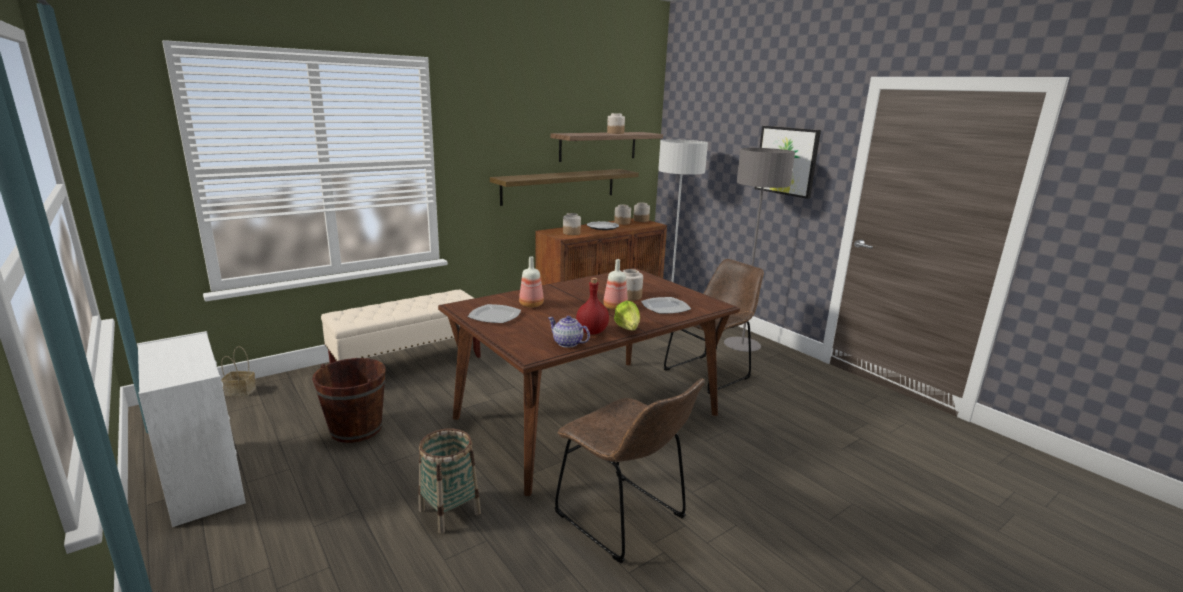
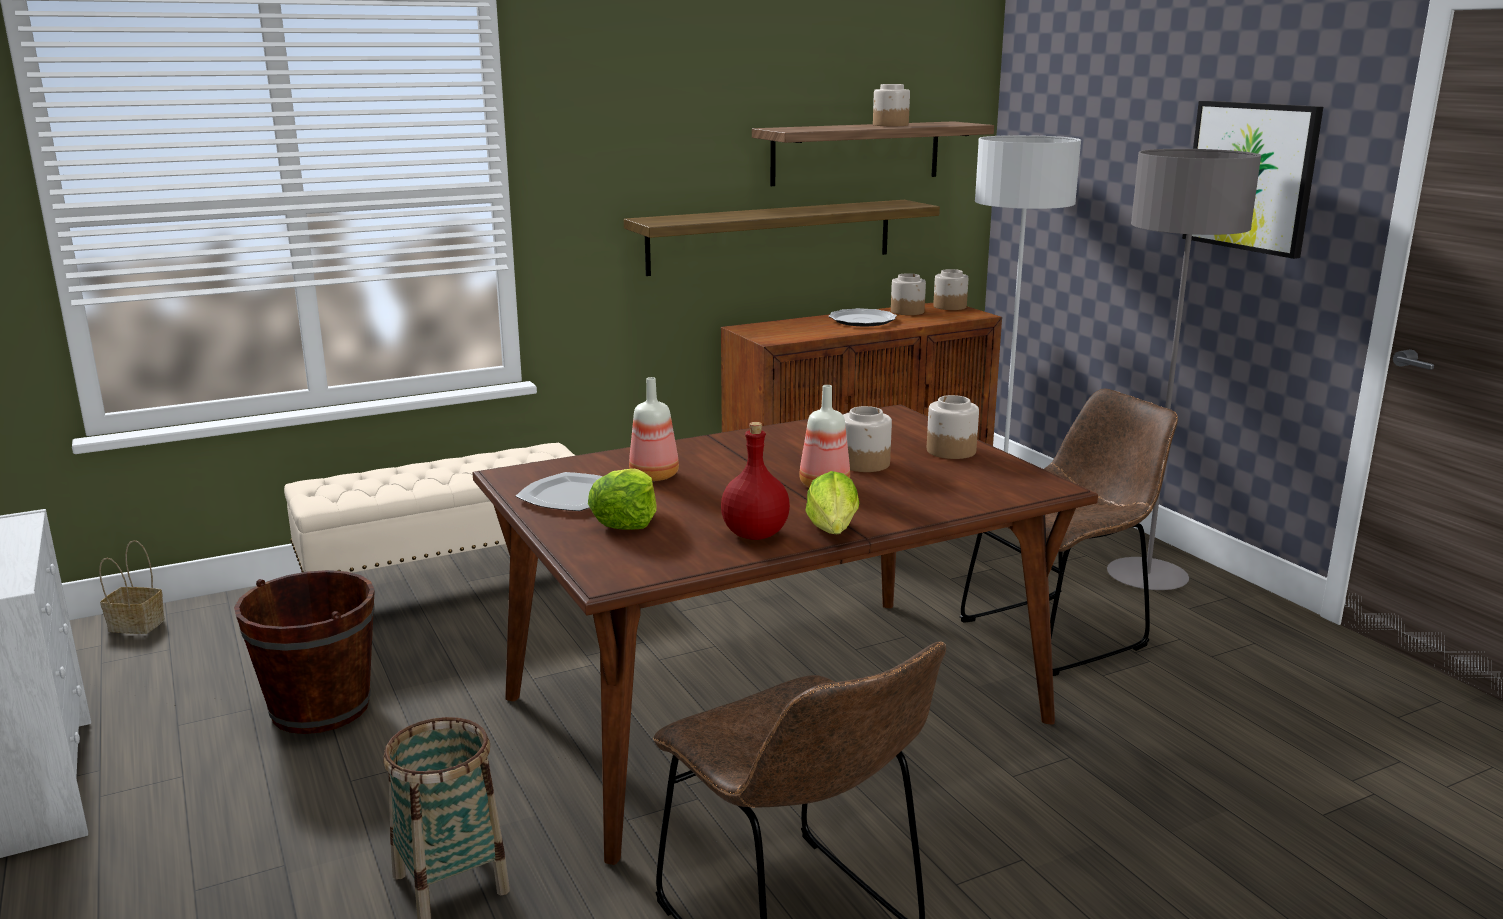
camera: 10 degrees right, 0 degrees up
teapot [548,316,590,348] -> none
jar [563,213,581,235] -> jar moved to [927,395,979,459]
plate [641,297,691,314] -> none
none -> lettuce [588,469,657,530]

